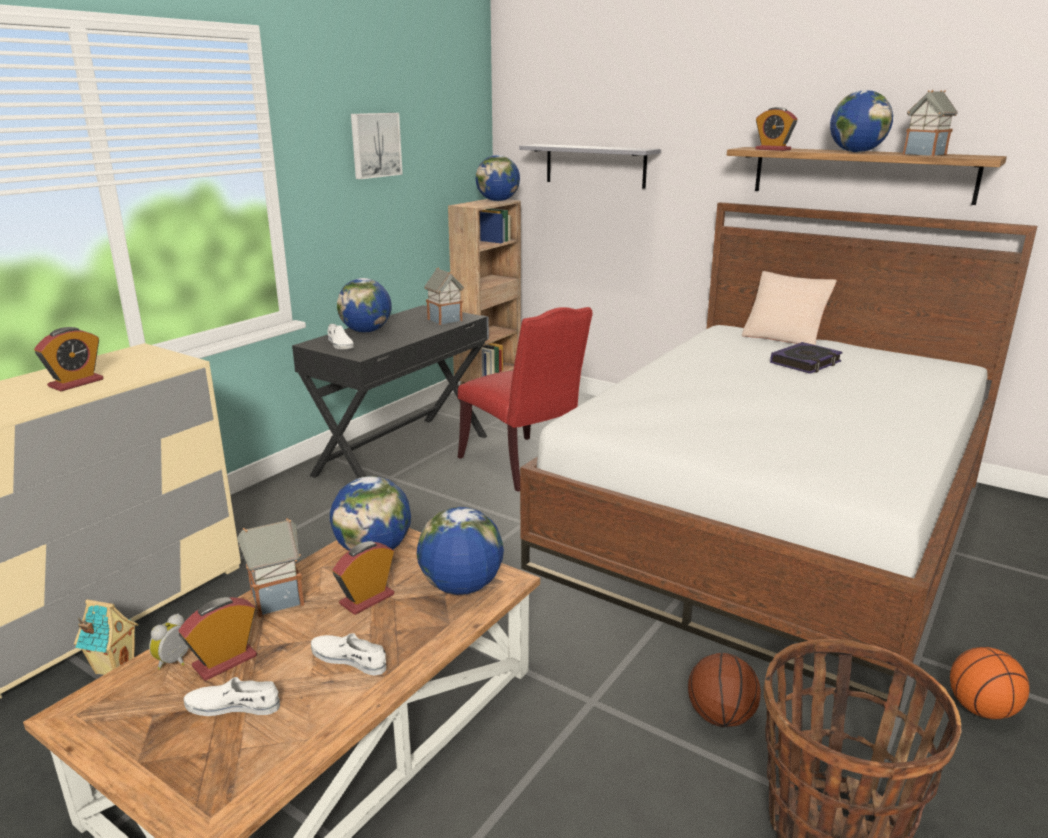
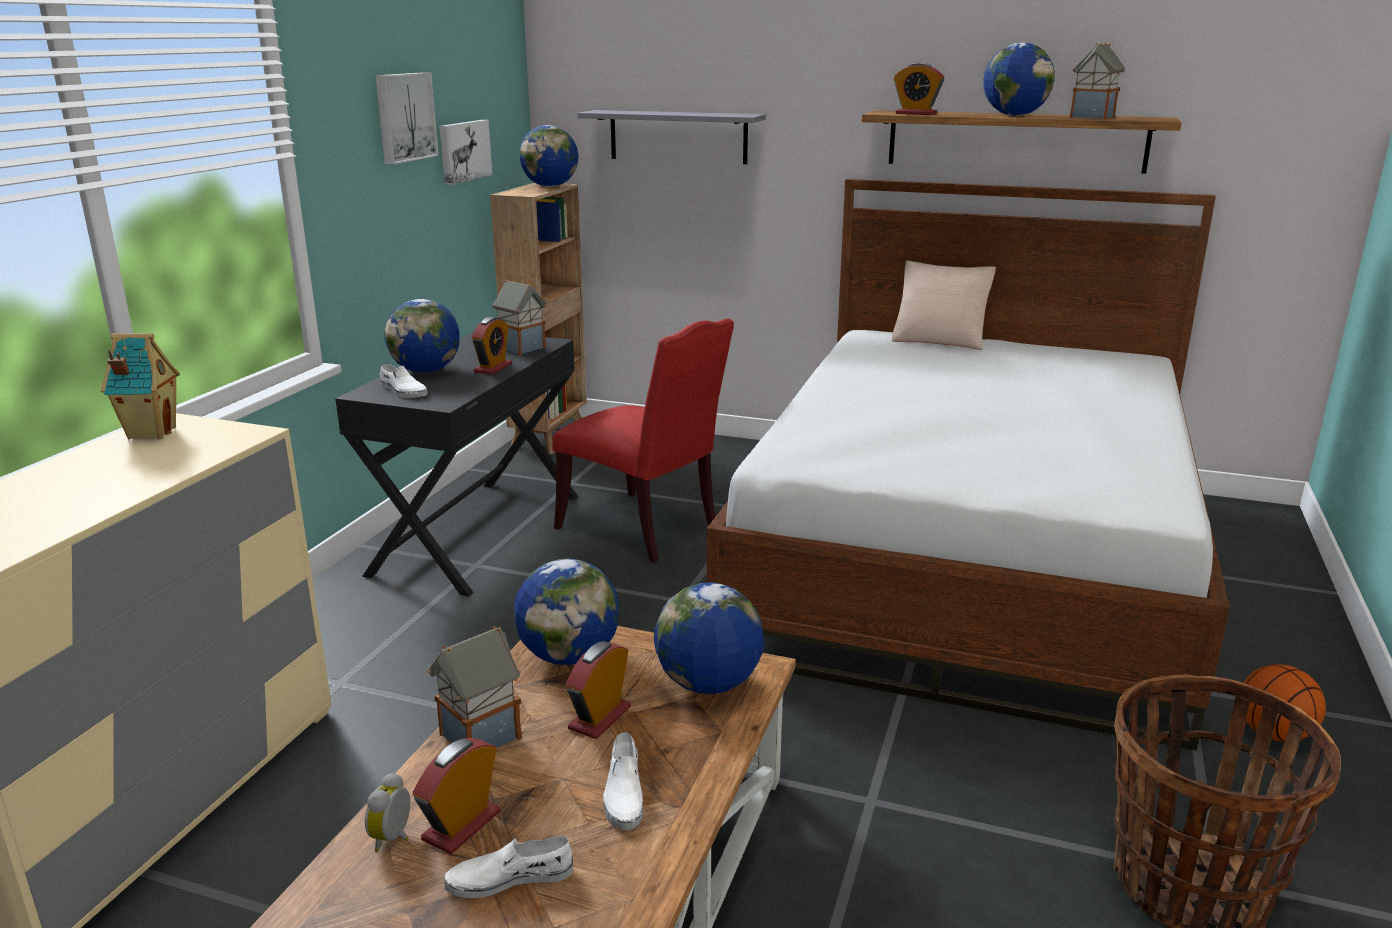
camera: 15 degrees left, 0 degrees up
alarm clock [34,327,103,391] -> alarm clock moved to [472,317,512,375]
toy house [74,599,139,675] -> toy house moved to [101,333,180,439]
white shoe [311,633,386,676] -> white shoe turned 105 degrees counterclockwise [603,732,643,830]
basketball [688,653,761,727] -> none
book [770,342,843,374] -> none
none -> picture [439,120,492,185]

